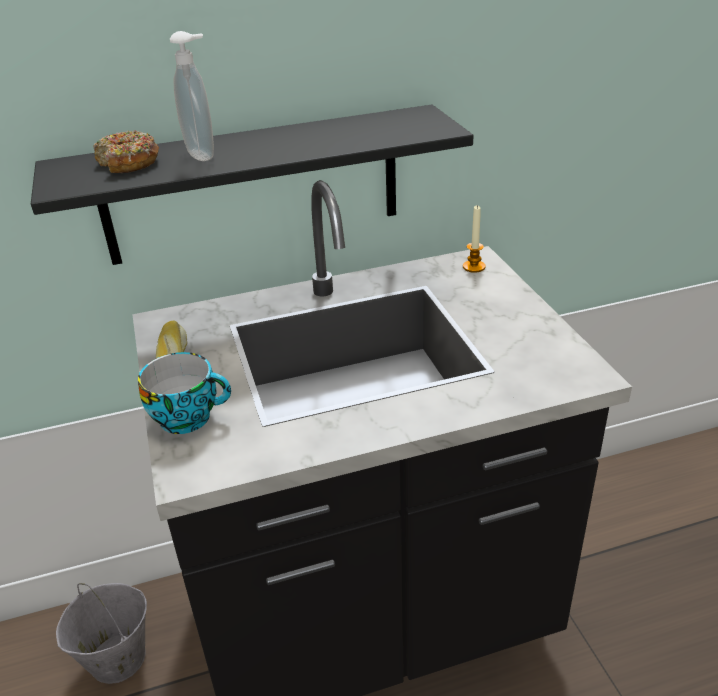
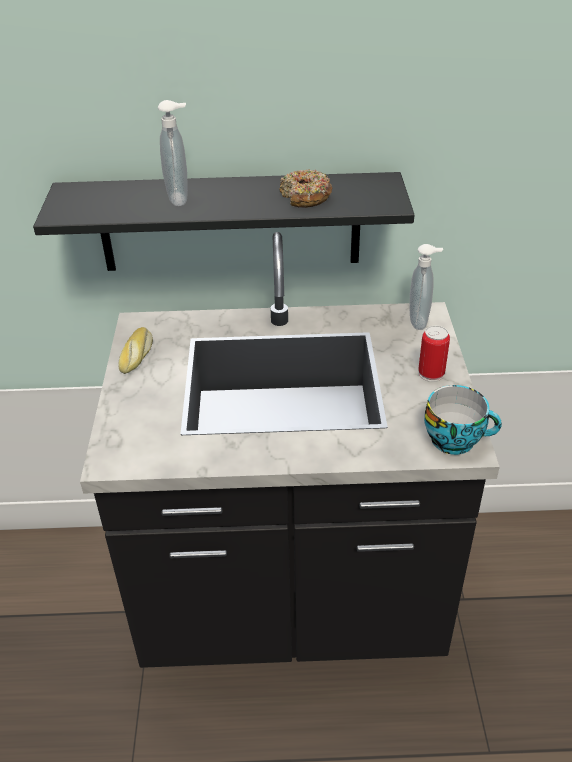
camera: 15 degrees right, 5 degrees up
grey bucket [56,583,147,684] -> none
donut [93,130,159,173] -> donut moved to [280,169,332,208]
cup [138,352,231,434] -> cup moved to [424,385,502,455]
candle [463,205,486,273] -> soap dispenser [410,244,443,330]
none -> can [418,326,450,382]

